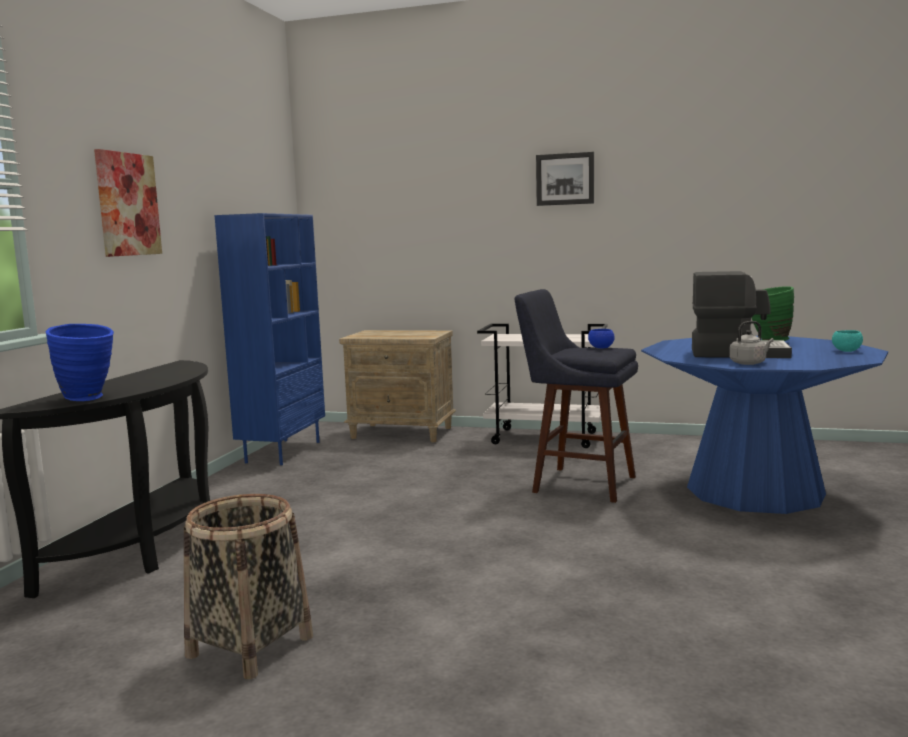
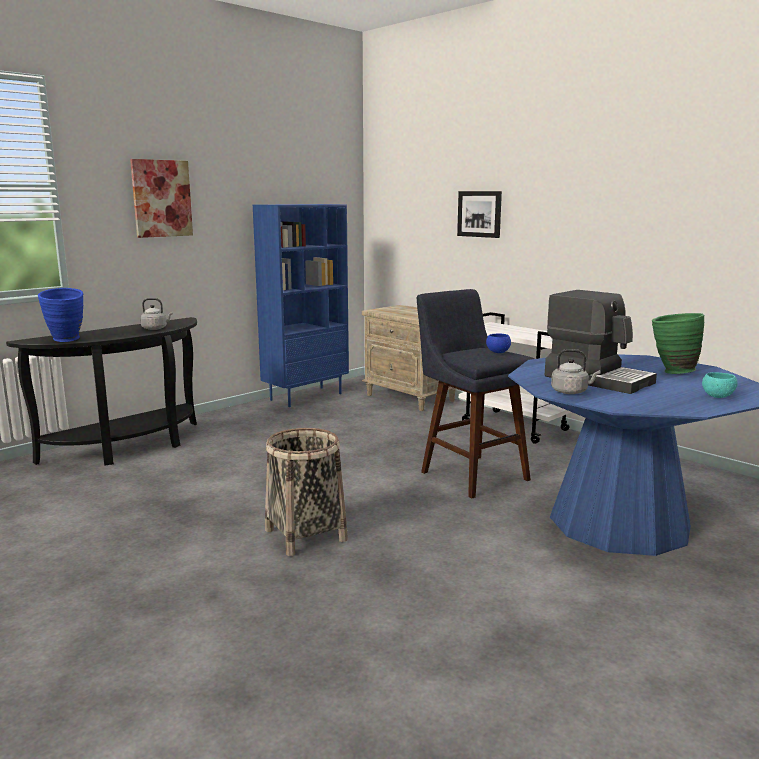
camera: 30 degrees right, 5 degrees up
basket [184,494,313,679] -> basket moved to [265,428,348,556]
picture [536,152,594,206] -> picture moved to [457,191,502,238]
none -> grey kettle [140,298,173,330]

